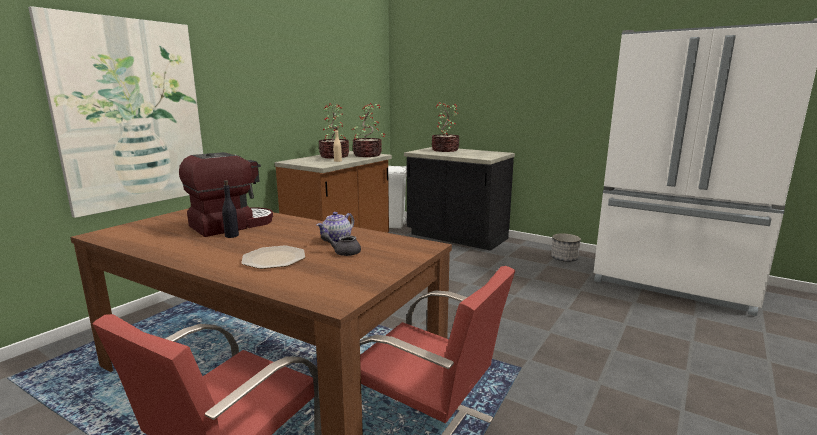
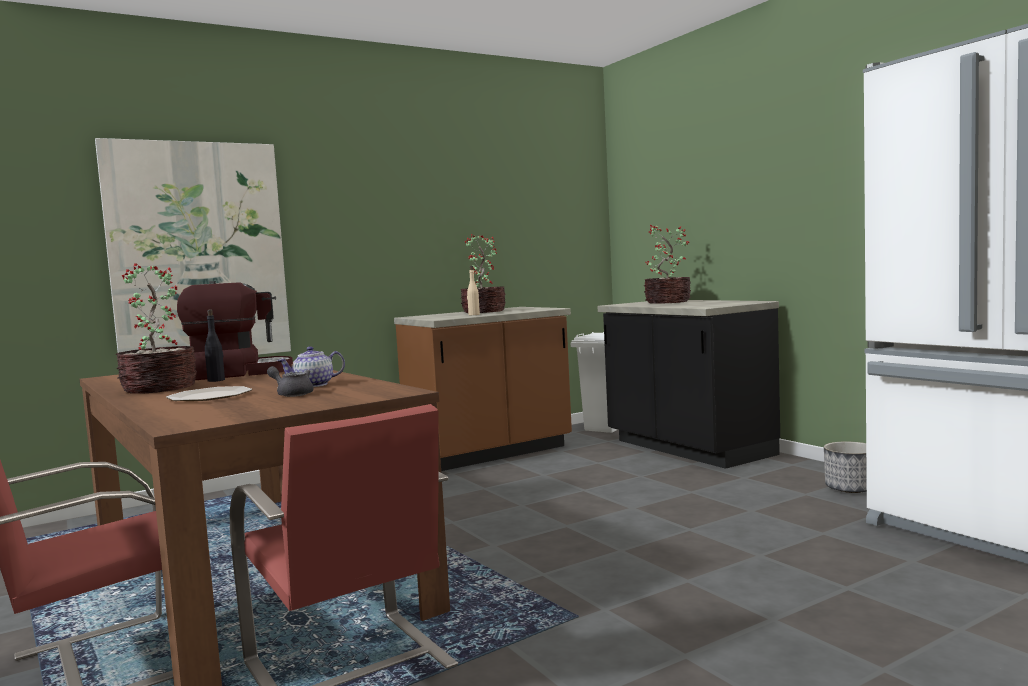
camera: 25 degrees right, 10 degrees down
potted plant [352,103,386,157] -> potted plant moved to [116,263,197,394]

